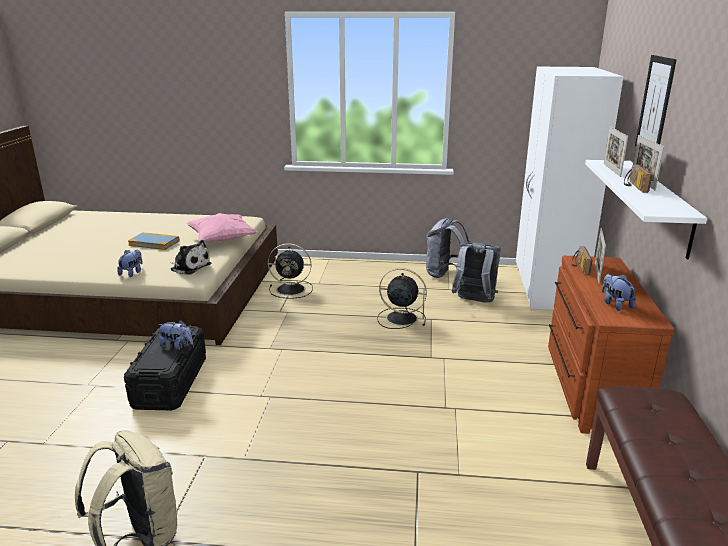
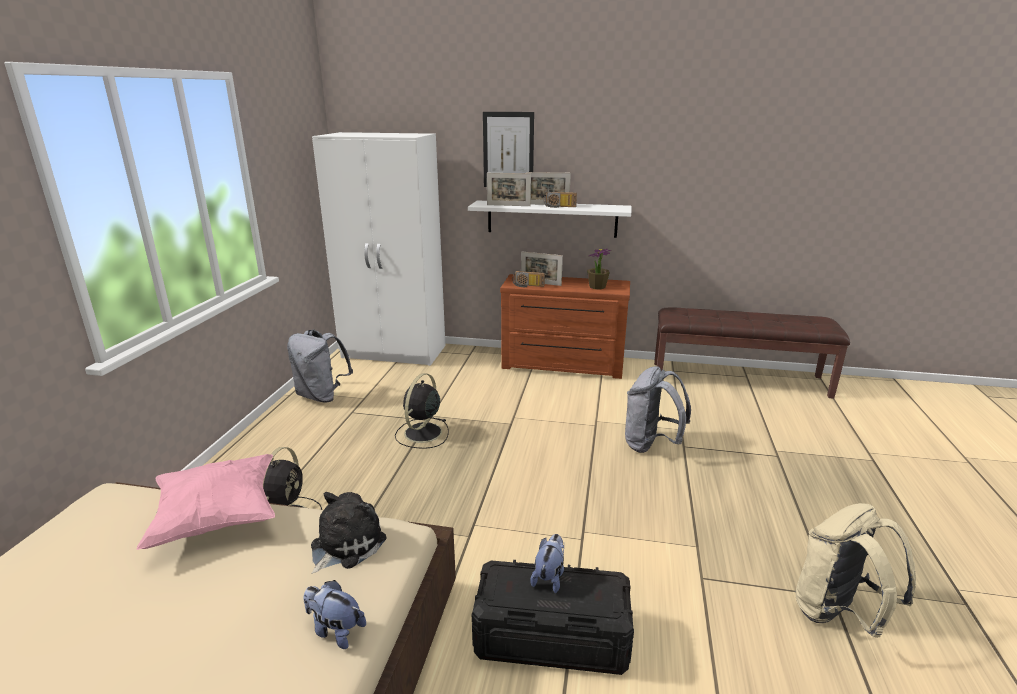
camera: 85 degrees left, 0 degrees up
book [128,232,179,250] -> none
grey backpack [451,242,501,303] -> grey backpack moved to [625,366,691,453]
plush toy [602,274,636,311] -> potted plant [587,249,611,289]

